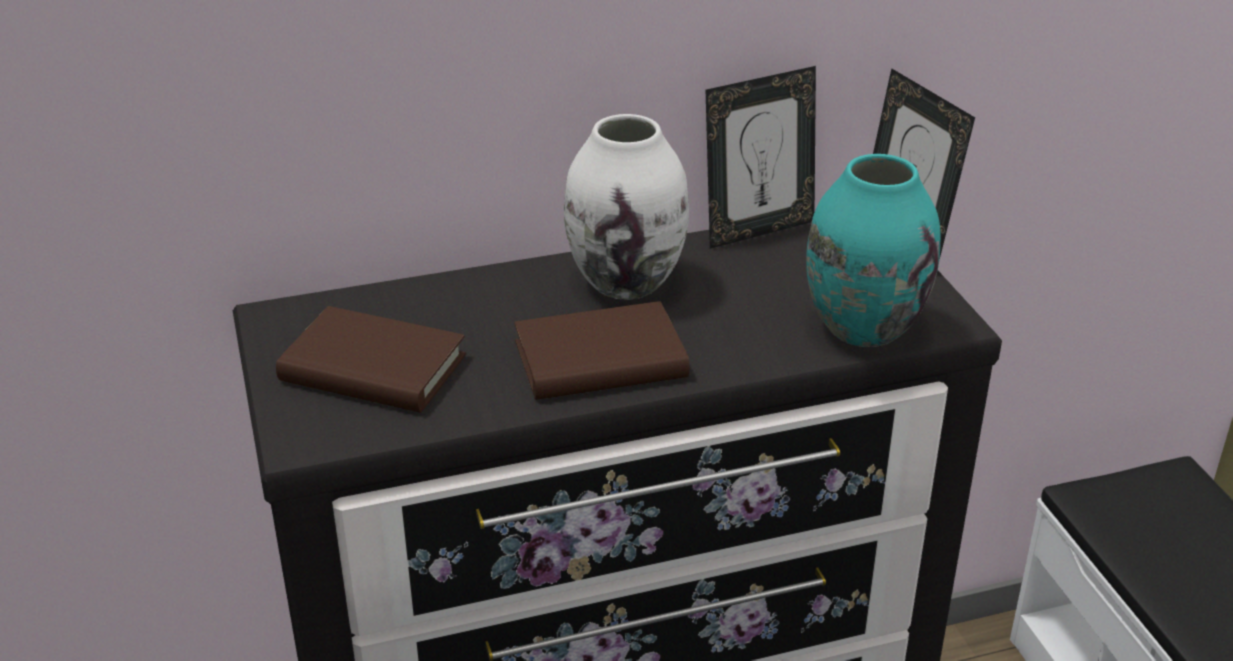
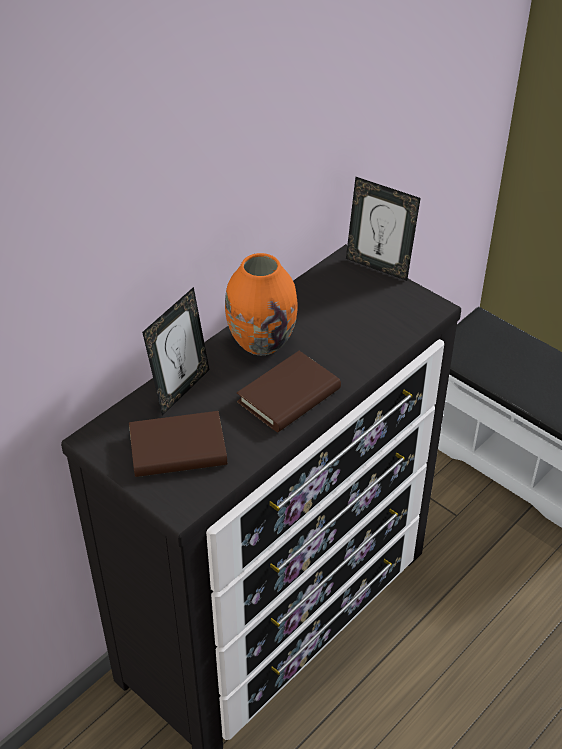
camera: 30 degrees left, 10 degrees up
white vase [564,114,689,300] -> orange vase [225,253,298,355]
picture frame [706,66,816,249] -> picture frame moved to [142,287,209,416]
turquoise vase [806,154,941,347] -> none

